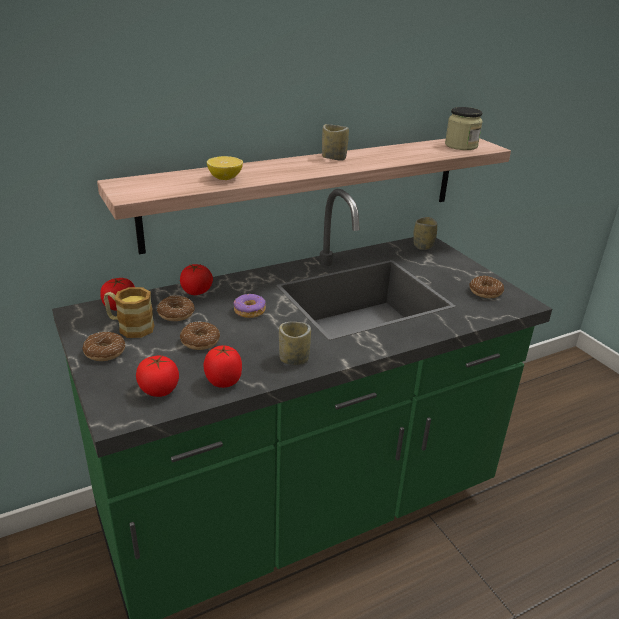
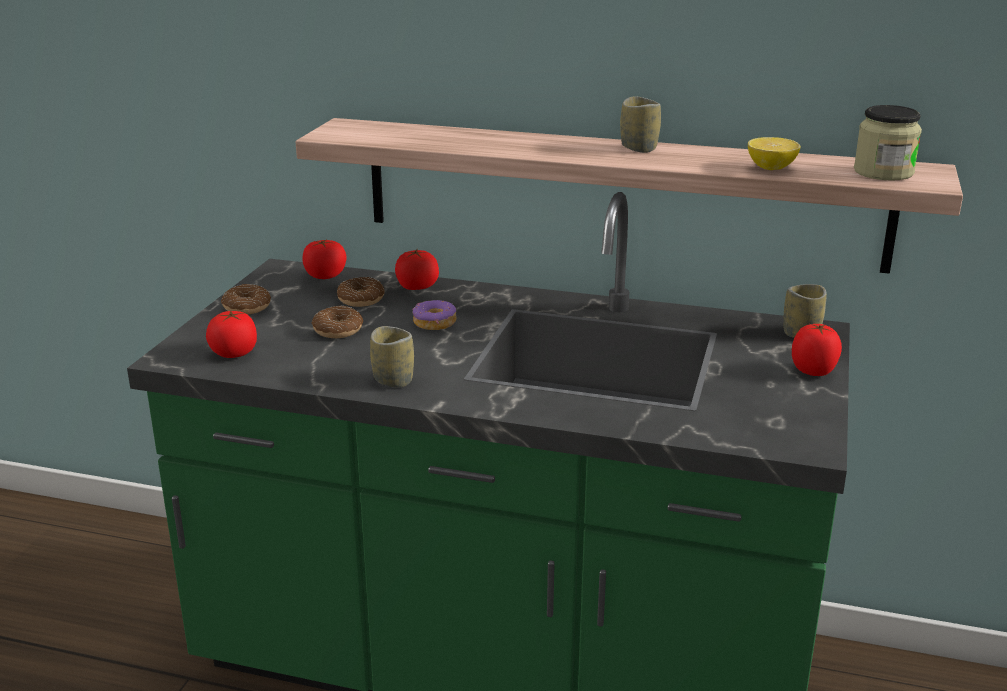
camera: 45 degrees right, 5 degrees down
mug [104,287,154,338] -> none
tomato [203,345,242,388] -> tomato moved to [792,324,842,376]
lemon [207,156,243,180] -> lemon moved to [748,137,801,170]
donut [469,276,504,298] -> none

